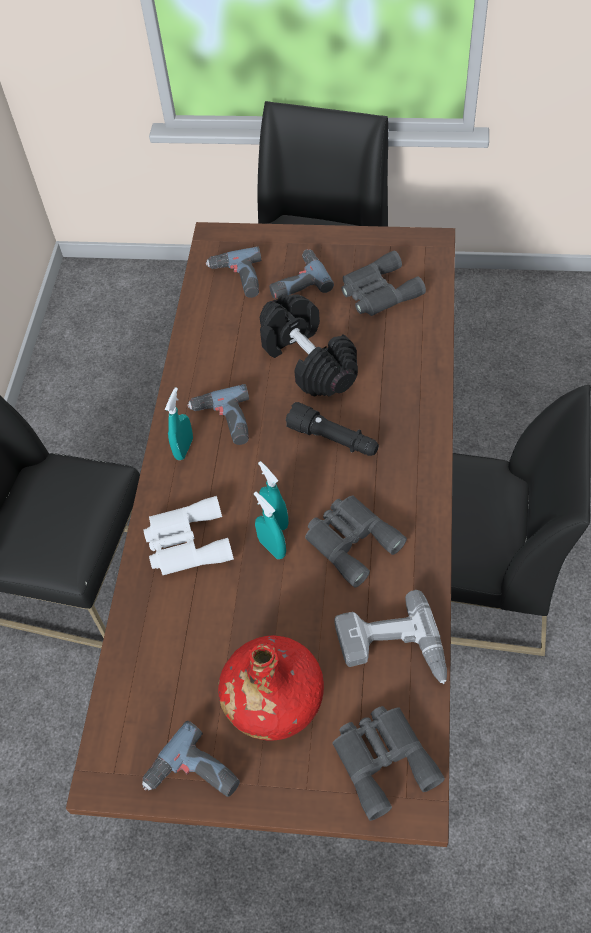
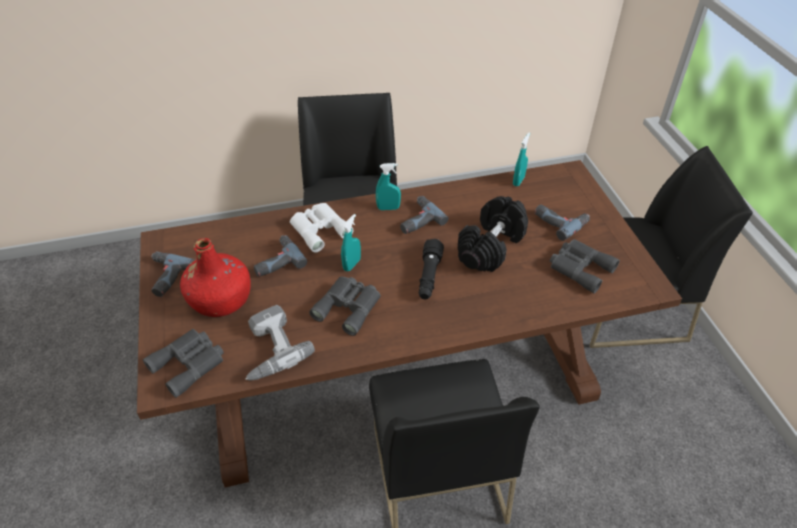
camera: 65 degrees right, 10 degrees down
power drill [206,246,261,298] -> power drill moved to [254,235,307,277]
turquoise spray bottle [254,492,286,559] -> turquoise spray bottle moved to [513,133,530,186]

